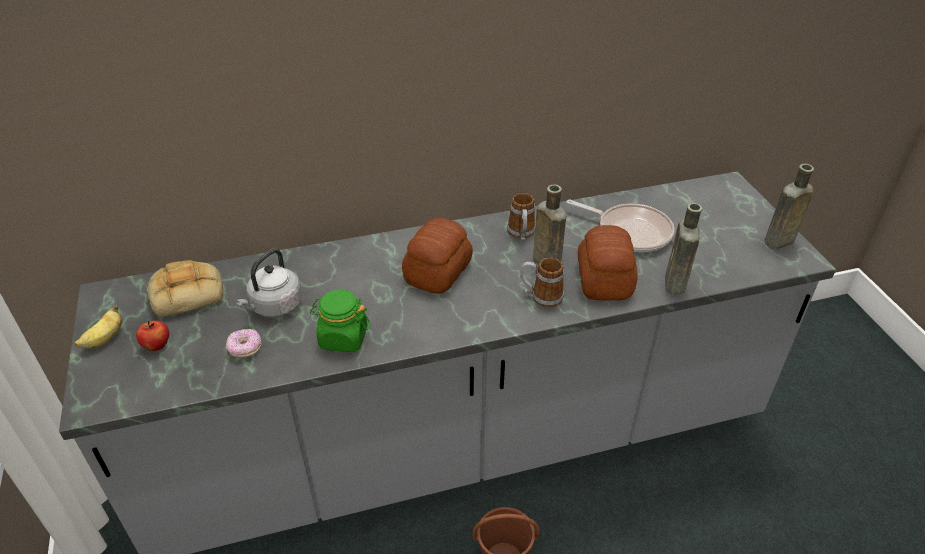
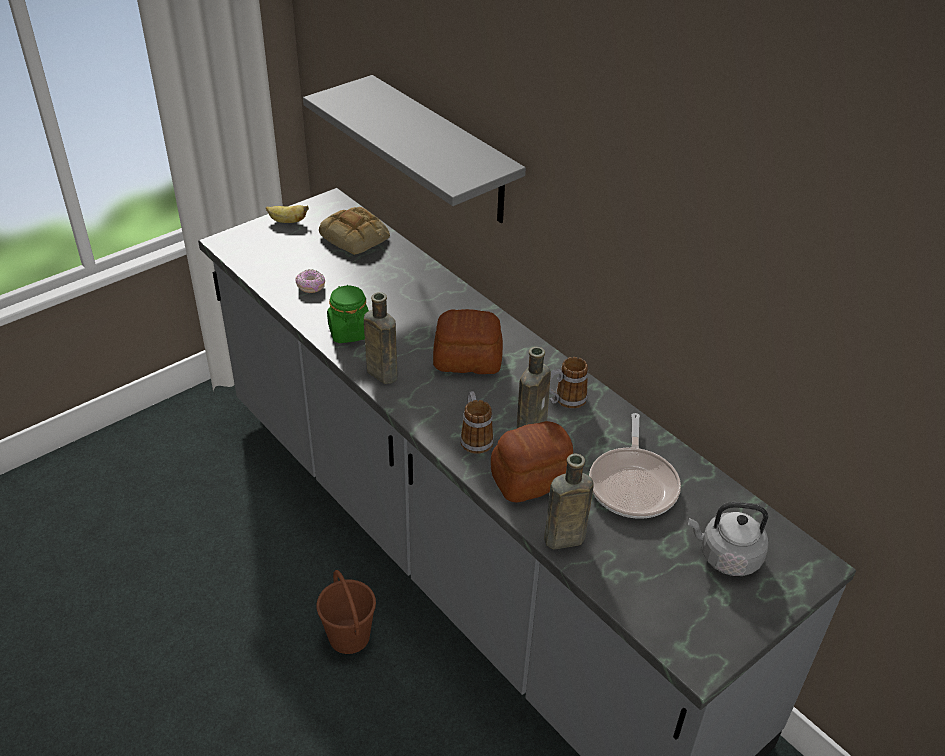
camera: 65 degrees right, 0 degrees up
apple [136,321,169,351] -> none
grey kettle [236,249,302,318] -> grey kettle moved to [688,502,769,576]
brown bottle [765,164,814,249] -> brown bottle moved to [364,292,398,384]
none -> grey shelf [303,75,526,223]

